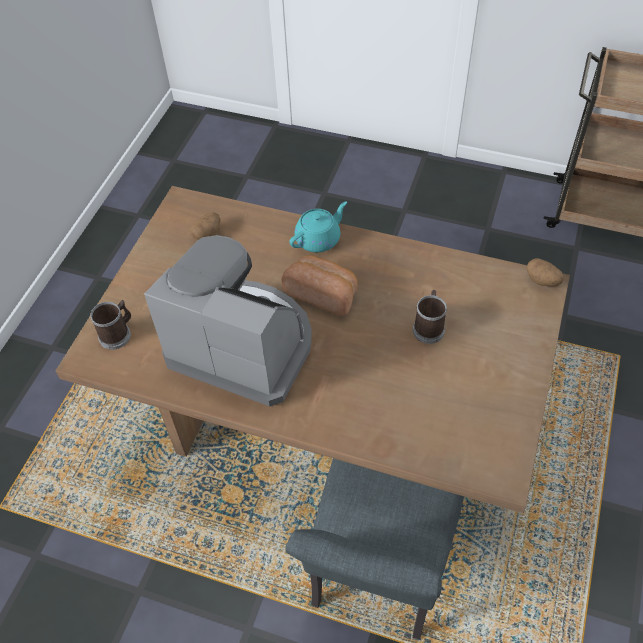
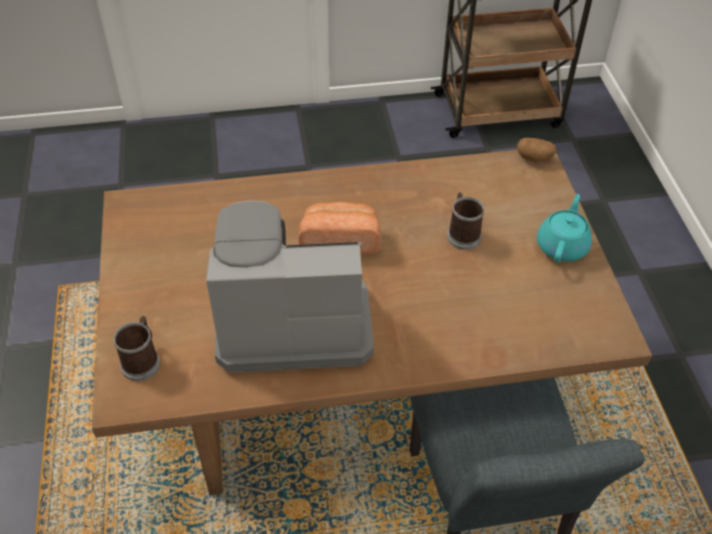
camera: 30 degrees left, 5 degrees down
potato [190,212,220,240] -> none
turquoise teapot [289,201,347,253] -> turquoise teapot moved to [537,194,592,262]

